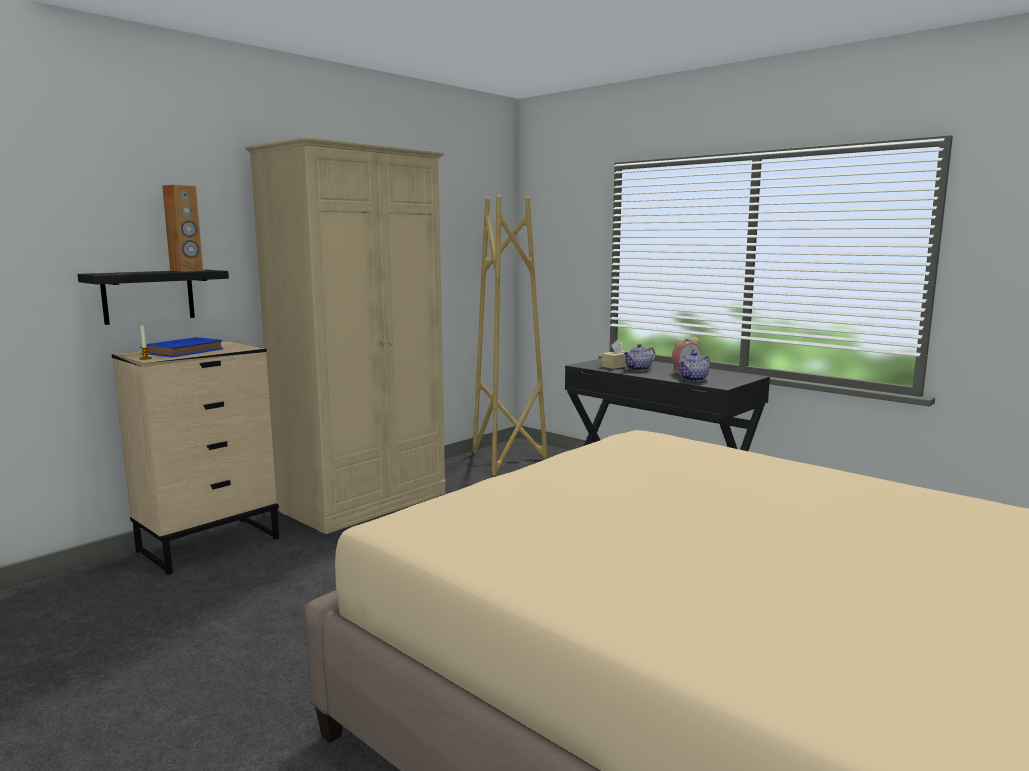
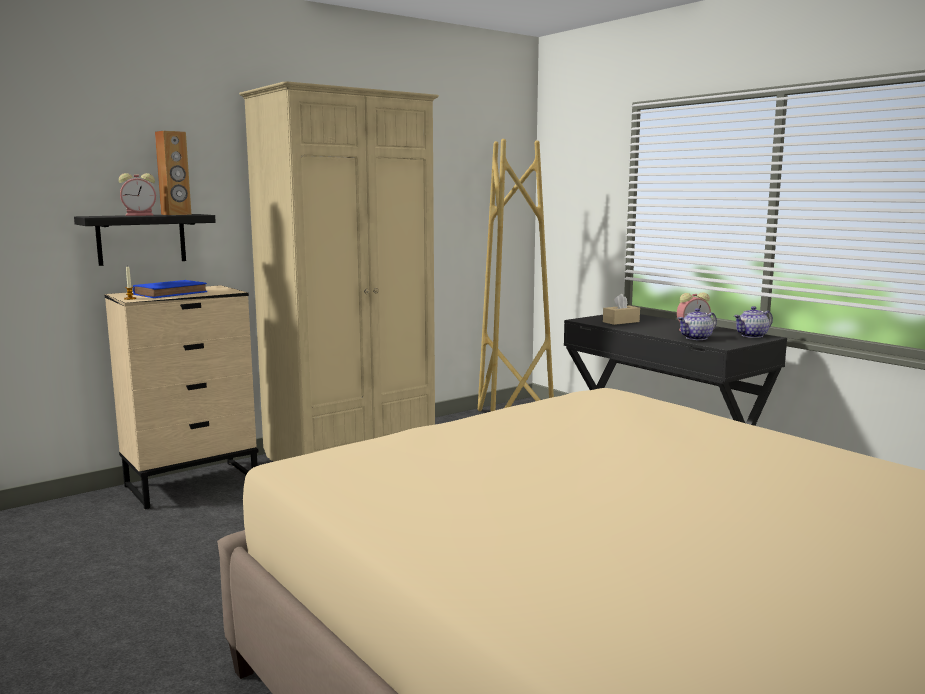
camera: 10 degrees right, 0 degrees up
teapot [623,344,655,371] -> teapot moved to [734,306,773,338]
none -> alarm clock [119,173,156,216]

